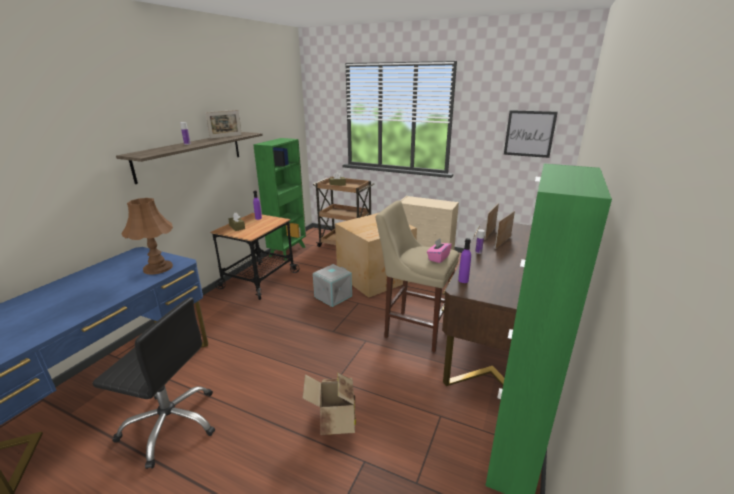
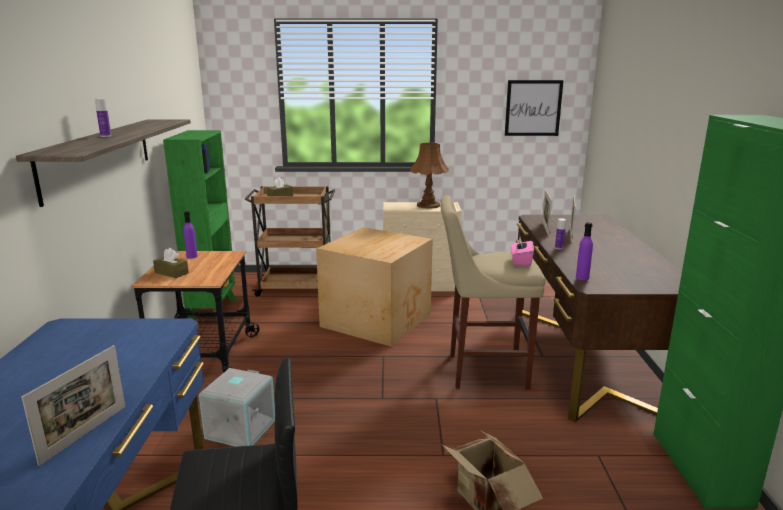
camera: 25 degrees left, 5 degrees down
brown table lamp [121,198,173,275] -> brown table lamp moved to [410,143,449,209]
picture frame [205,110,242,139] -> picture frame moved to [22,345,126,466]
grey storage box [313,264,352,307] -> grey storage box moved to [199,368,275,447]

